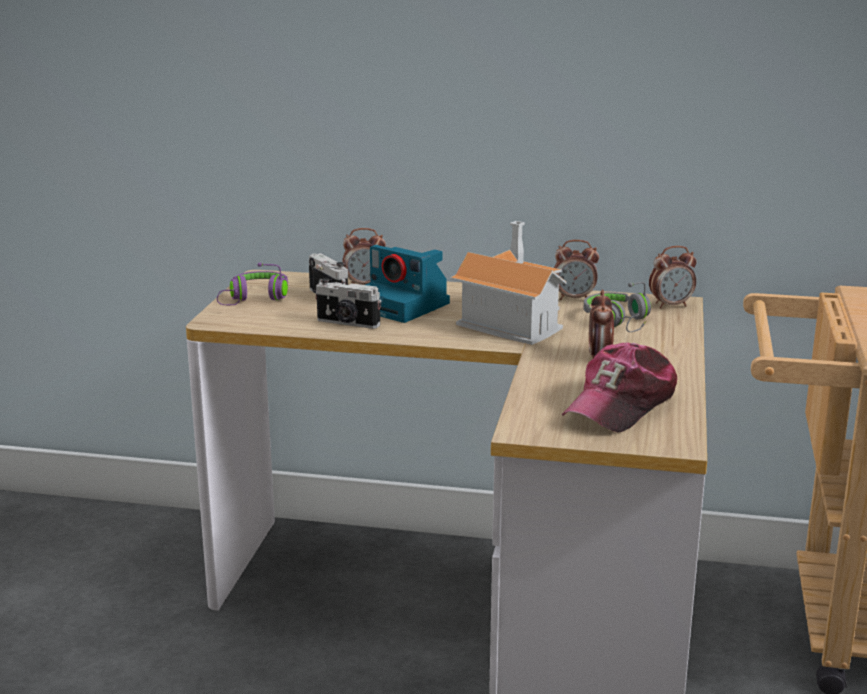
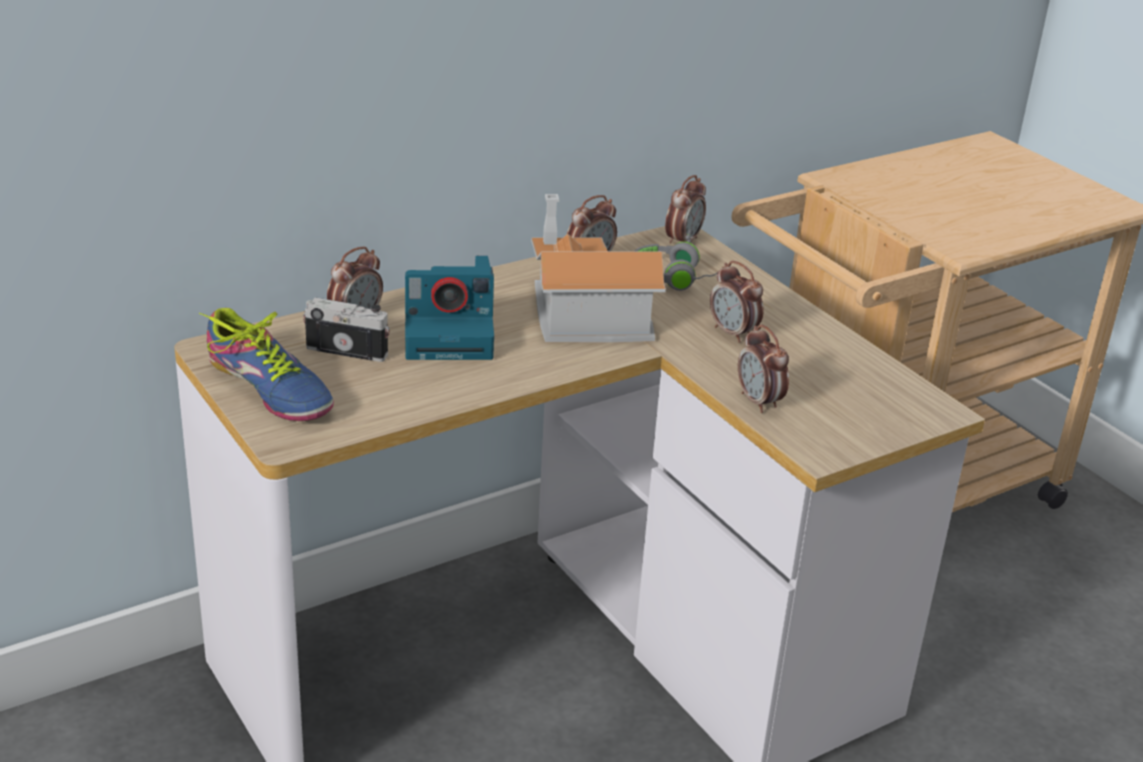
camera: 45 degrees left, 10 degrees up
purple headphones [217,263,288,305] -> shoe [199,308,334,421]
camera [315,279,381,329] -> none
cap [562,342,677,432] -> none
none -> alarm clock [738,325,789,413]

